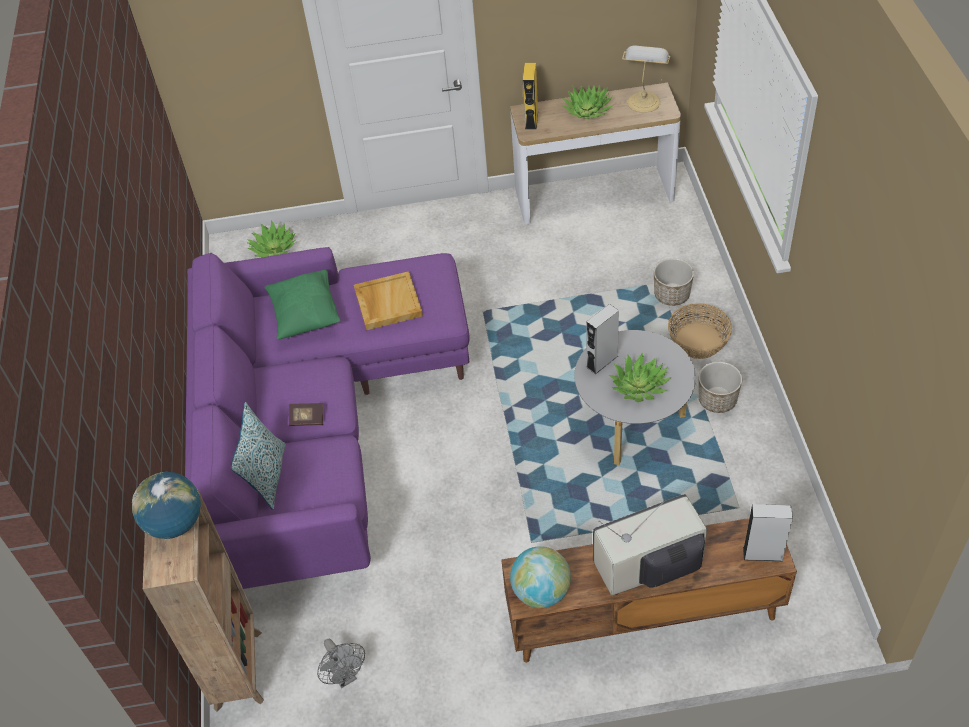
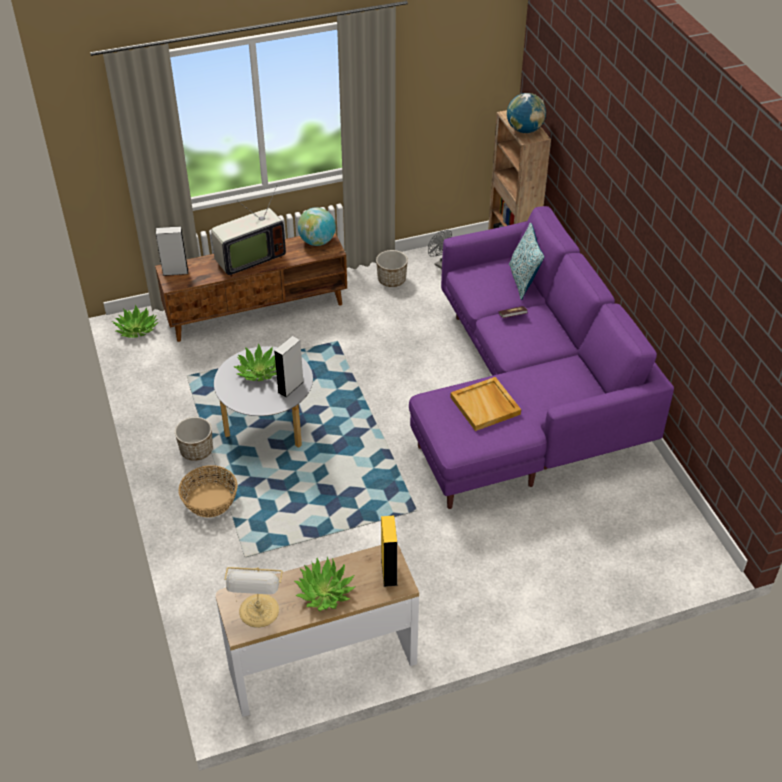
camera: 165 degrees right, 5 degrees down
potted plant [247,220,295,257] -> potted plant moved to [112,305,158,338]
green pillow [264,270,340,339] -> none
planter [654,258,694,306] -> planter moved to [376,250,408,287]

